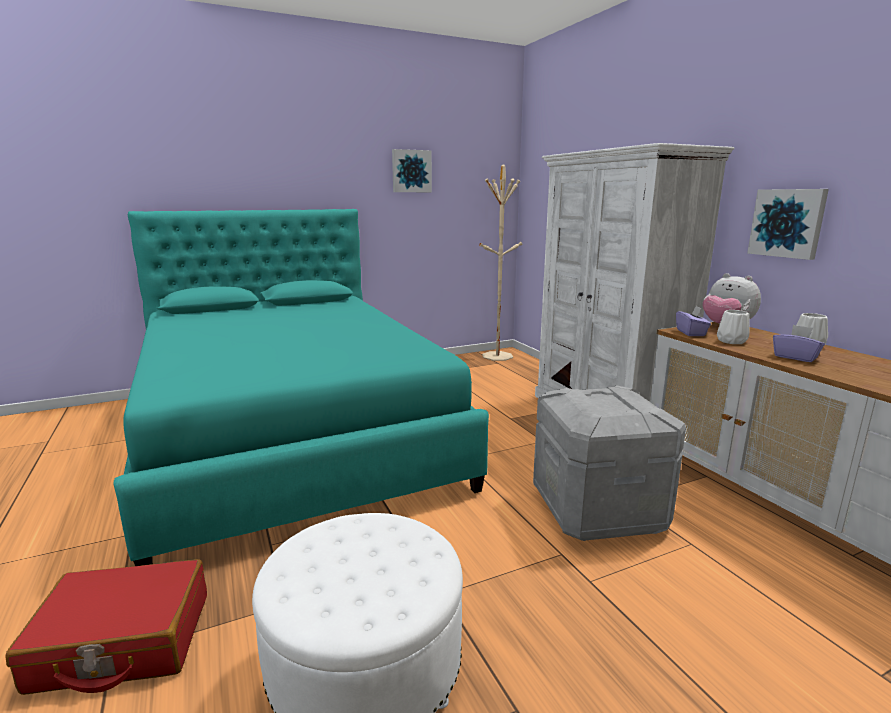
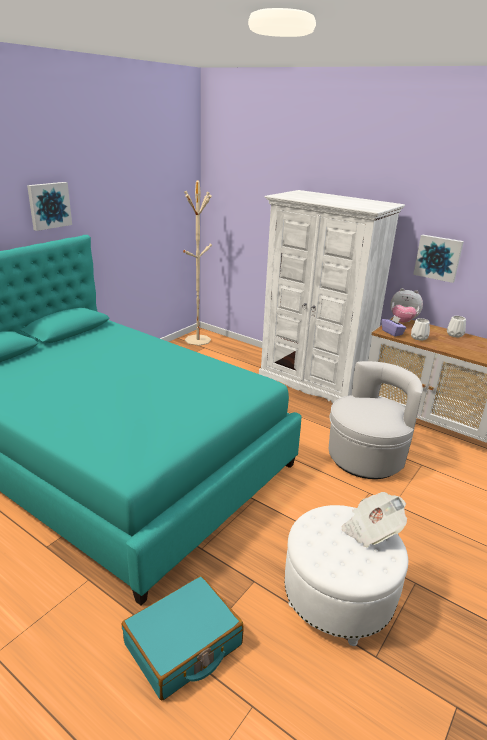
camera: 30 degrees left, 10 degrees up
red suitcase [5,559,207,695] -> turquoise suitcase [122,576,244,700]
picture [392,149,432,192] -> picture moved to [27,182,72,231]
grey storage box [533,385,686,541] -> white armchair [329,361,423,479]
purple tissue box [773,325,825,362] -> none
none -> newspaper [342,492,407,548]

